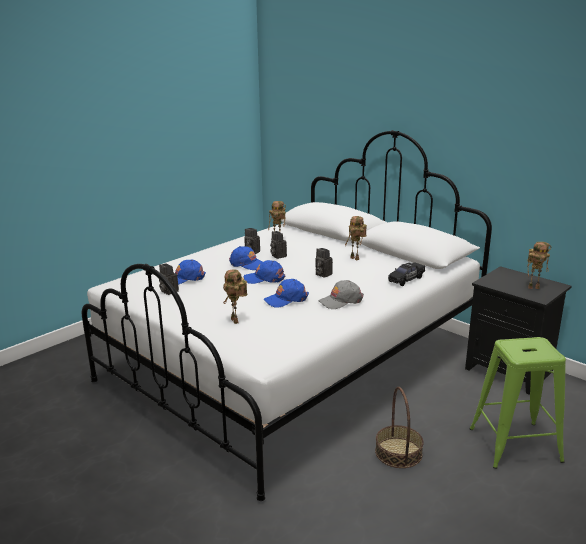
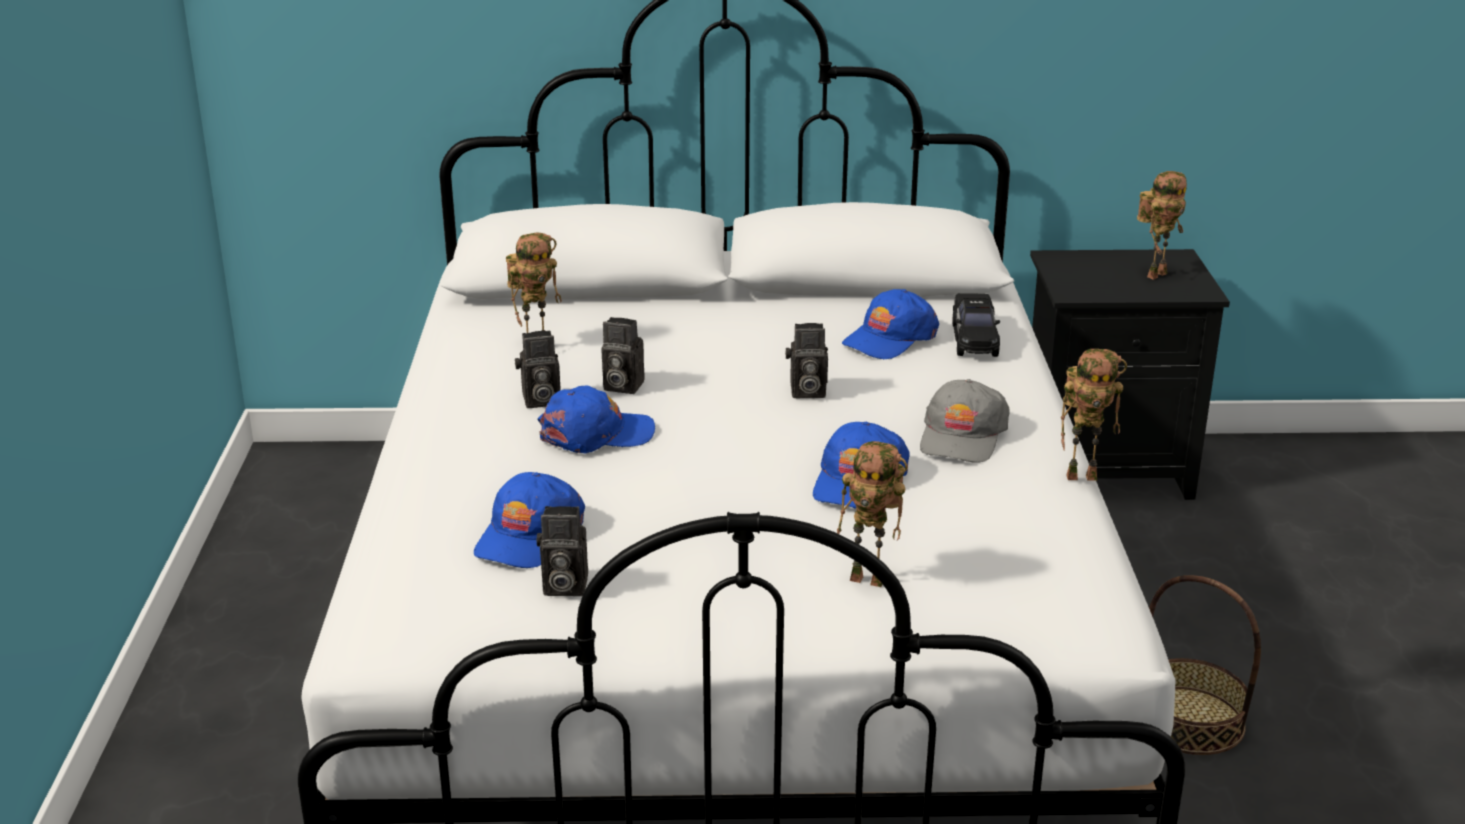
camera: 45 degrees left, 5 degrees up
blue cap [244,260,285,284] -> blue cap moved to [842,289,939,359]
toy robot [345,216,367,260] -> toy robot moved to [1061,349,1127,481]
green stool [470,337,566,469] -> none

